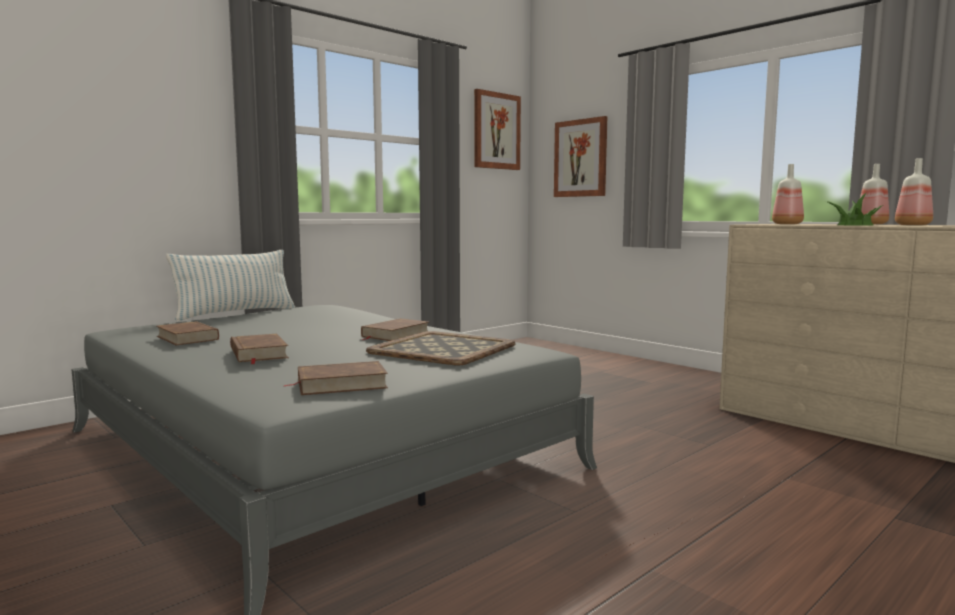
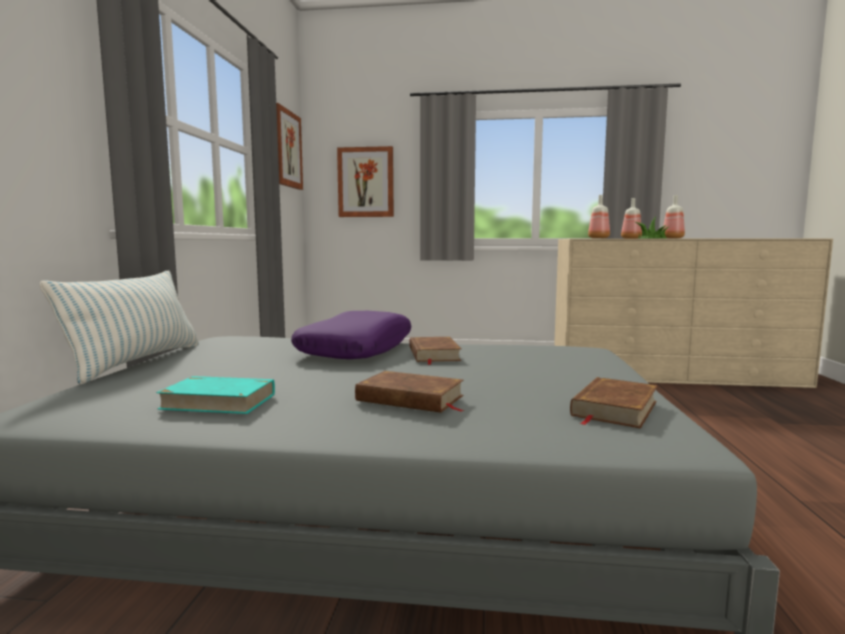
camera: 40 degrees left, 0 degrees up
brown book [157,321,219,345] -> turquoise book [156,376,275,414]
tray [366,331,516,365] -> none
none -> purple pillow [291,311,411,359]

